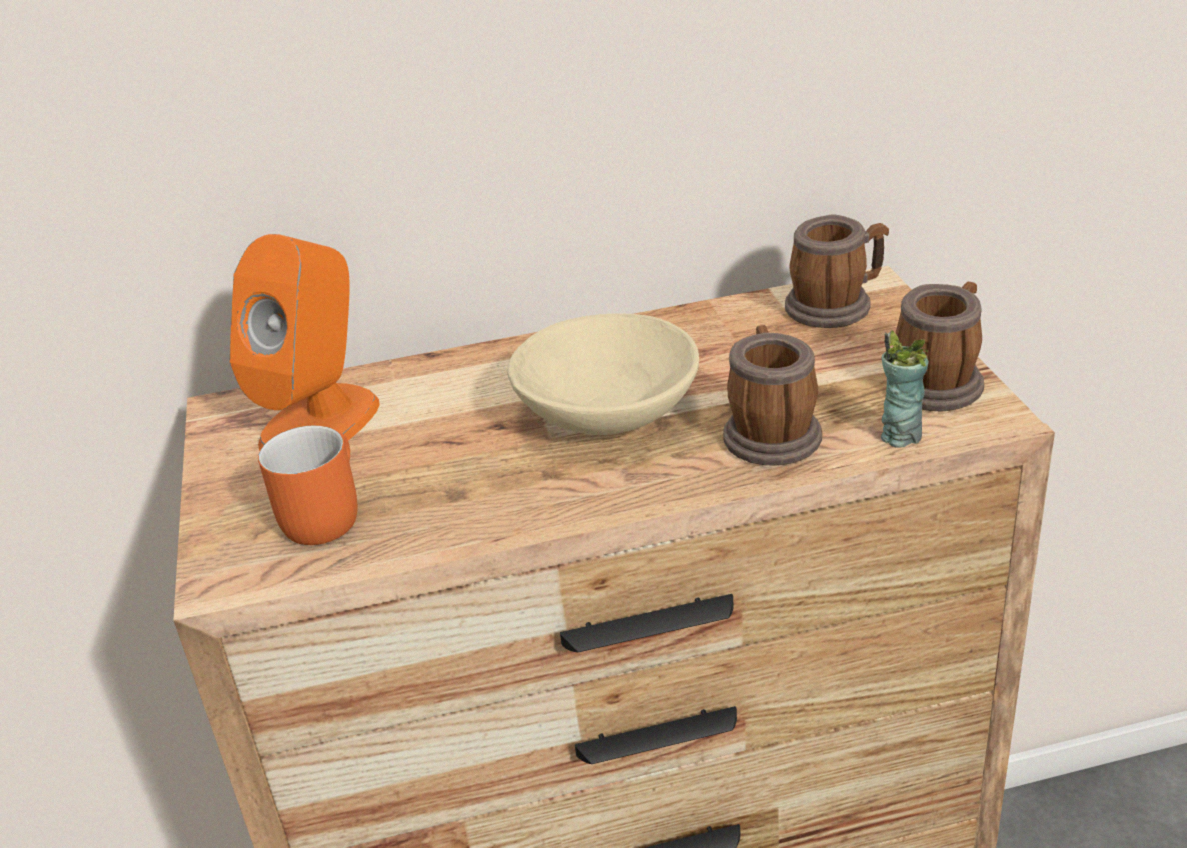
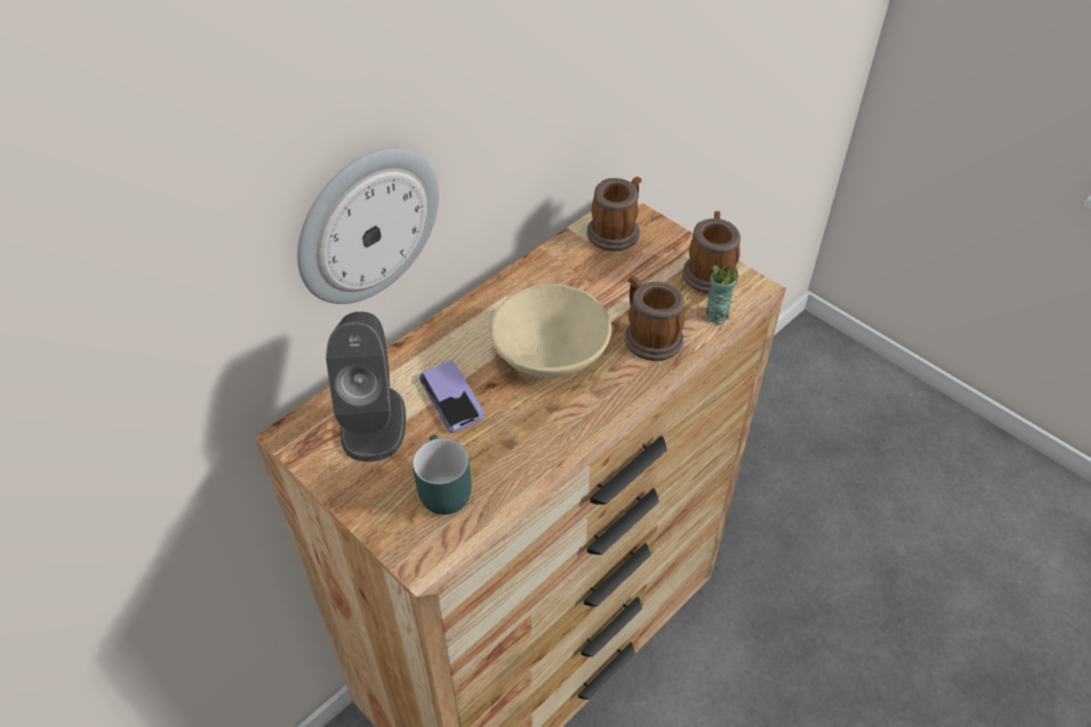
camera: 35 degrees left, 15 degrees up
orange speaker [230,234,380,450] -> grey speaker [326,312,406,462]
orange mug [258,425,358,545] -> turquoise mug [412,435,471,515]
none -> wall clock [297,148,439,304]
none -> phone [419,361,485,433]

